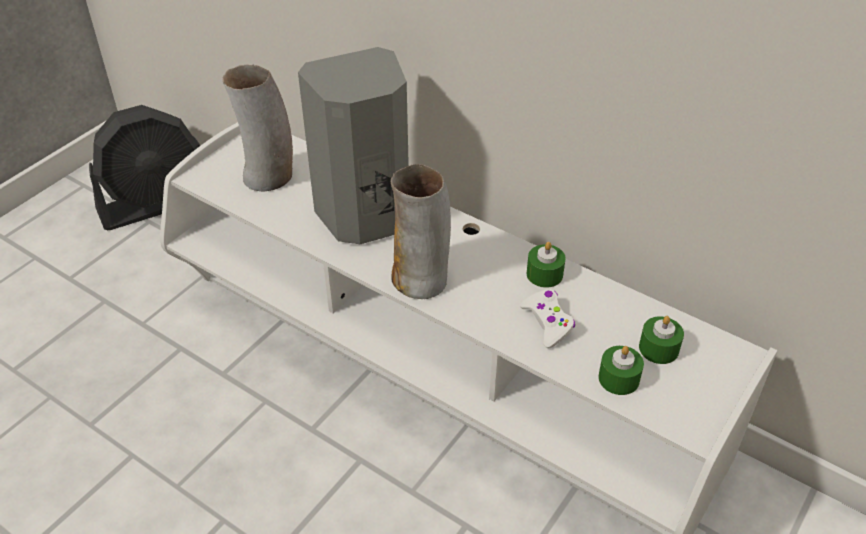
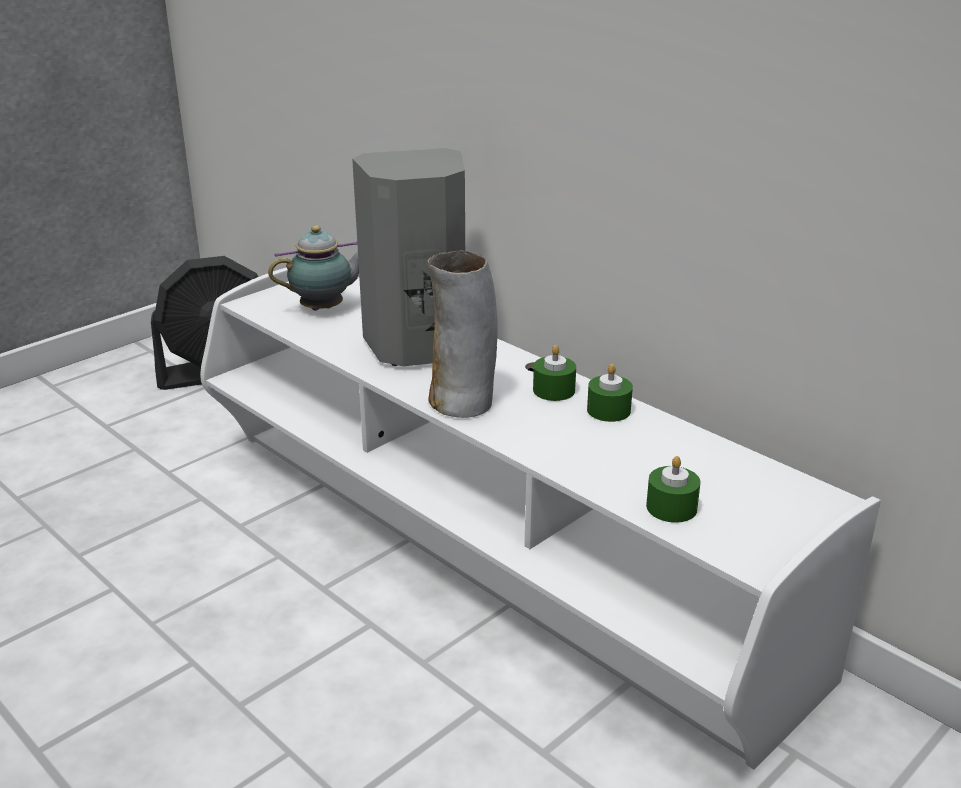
camera: 10 degrees right, 15 degrees down
vase [222,64,293,191] -> teapot [268,225,359,311]
white game controller [520,289,575,348] -> none
green candle [639,316,684,364] -> green candle moved to [533,345,576,401]

